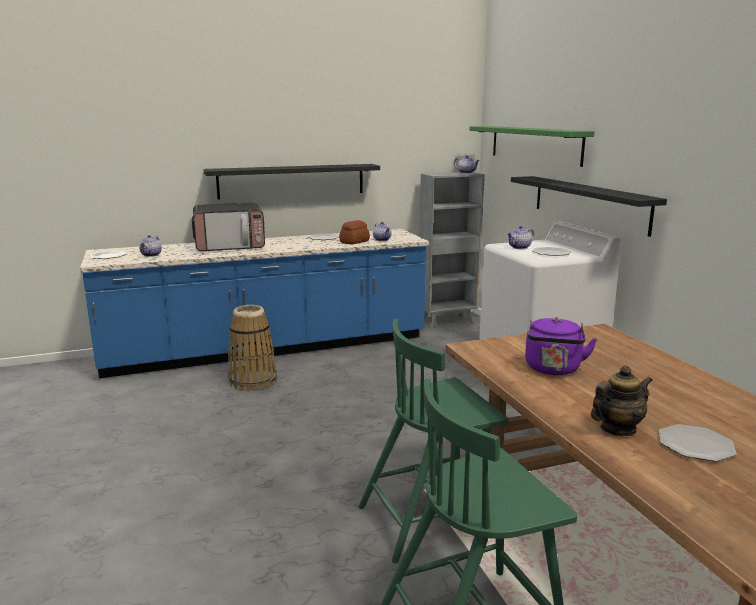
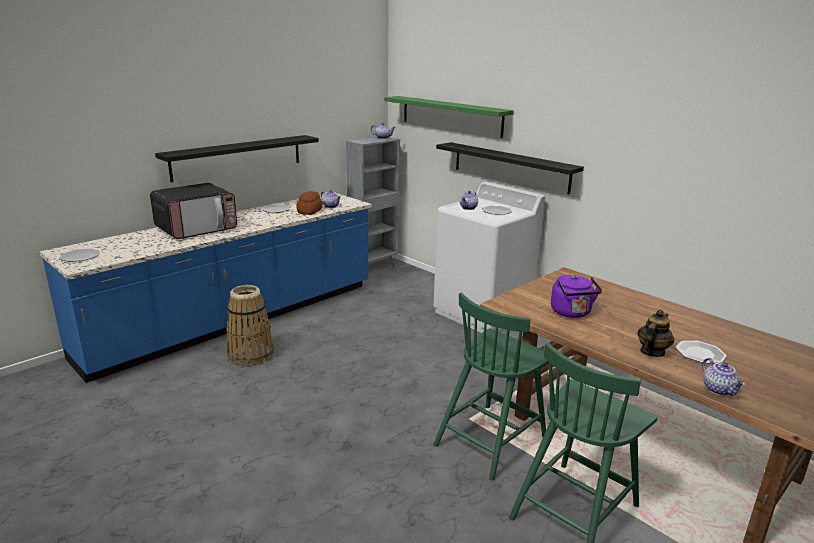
camera: 25 degrees left, 5 degrees up
teapot [139,235,162,257] -> teapot moved to [702,358,745,396]

